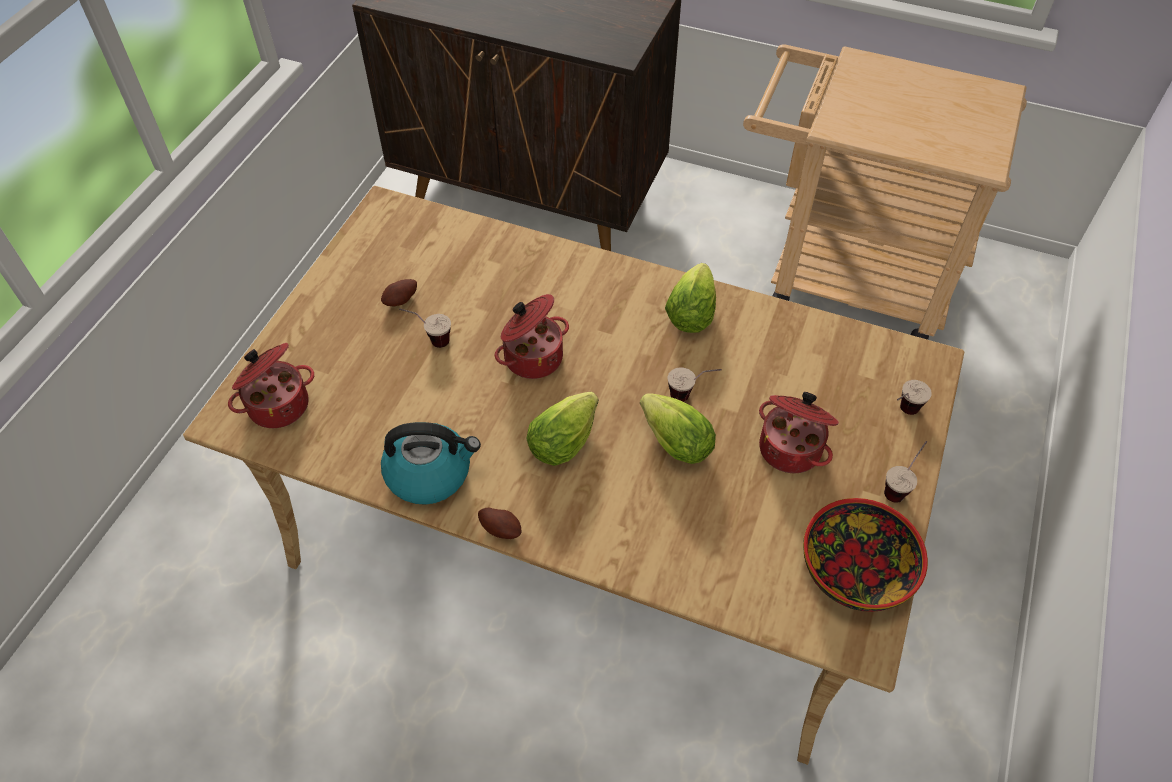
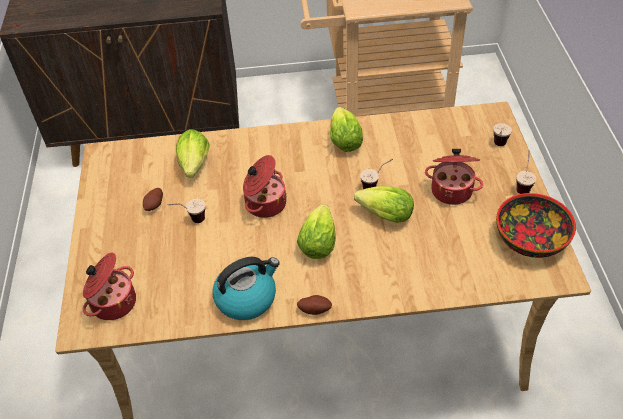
camera: 25 degrees left, 5 degrees down
none -> lettuce [176,129,209,178]

